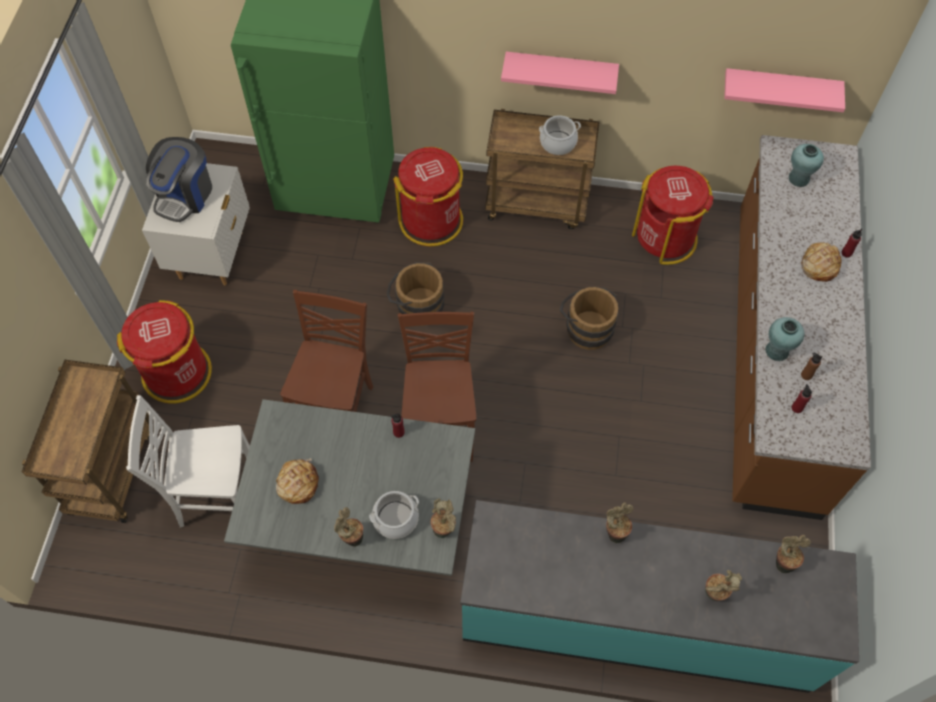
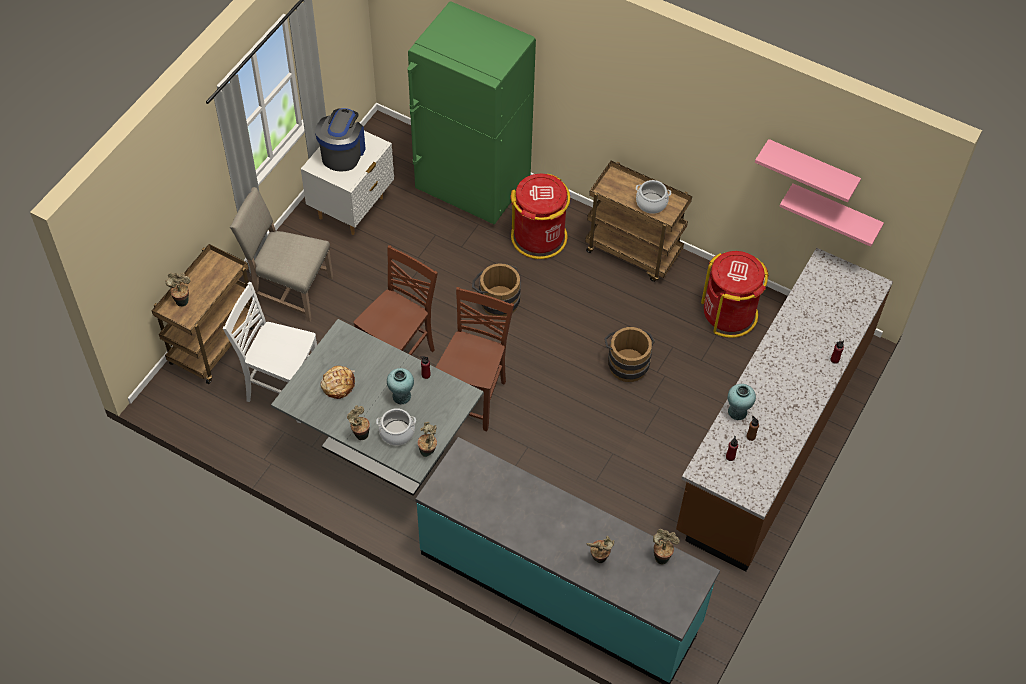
camera: 20 degrees right, 5 degrees down
red trash can [117,300,212,403] -> beige chair [230,187,333,322]
coffee machine [146,137,212,222] -> coffee machine turned 150 degrees clockwise [315,108,365,172]
pink shelf [501,51,619,94] -> pink shelf moved to [755,139,861,203]
potted plant [606,503,633,543] -> potted plant moved to [165,273,190,307]
turquoise vase [789,144,824,187] -> turquoise vase moved to [387,368,414,404]
bread [801,242,841,282] -> none

